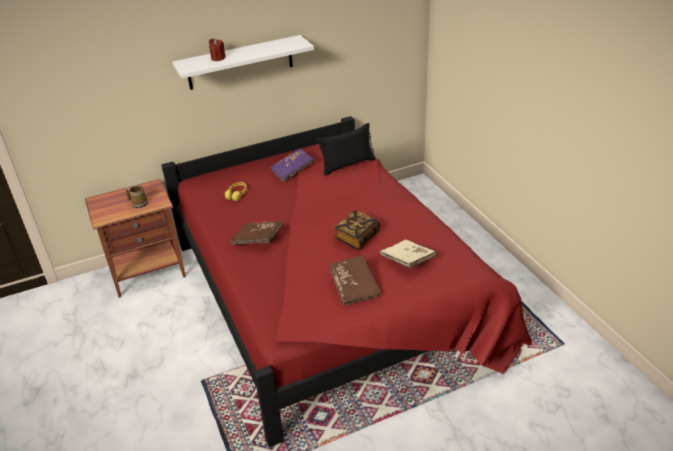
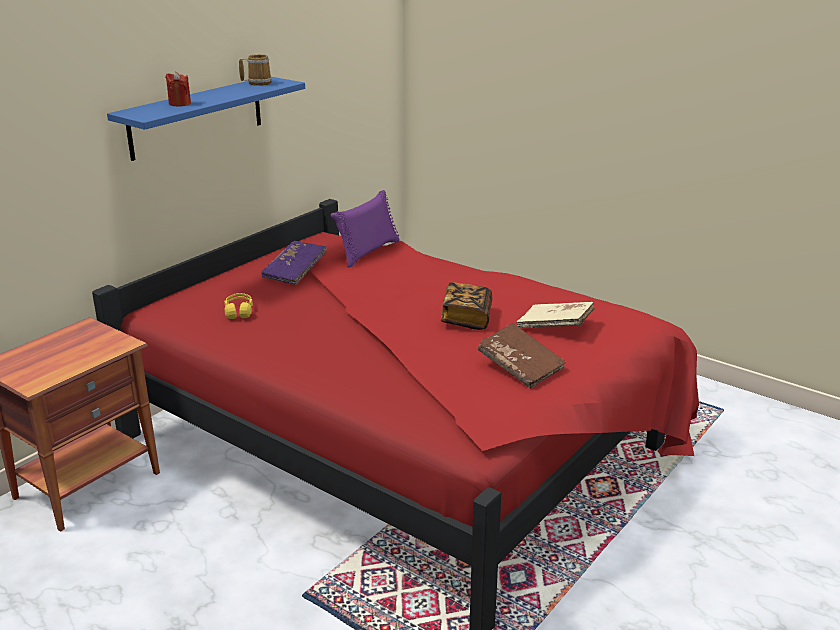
camera: 30 degrees left, 10 degrees down
mug [126,185,148,208] -> mug moved to [239,54,272,86]
white shelf [172,35,314,90] -> blue shelf [107,77,305,161]
brown book [230,221,282,245] -> none
black pillow [316,123,376,176] -> purple pillow [331,190,399,268]

